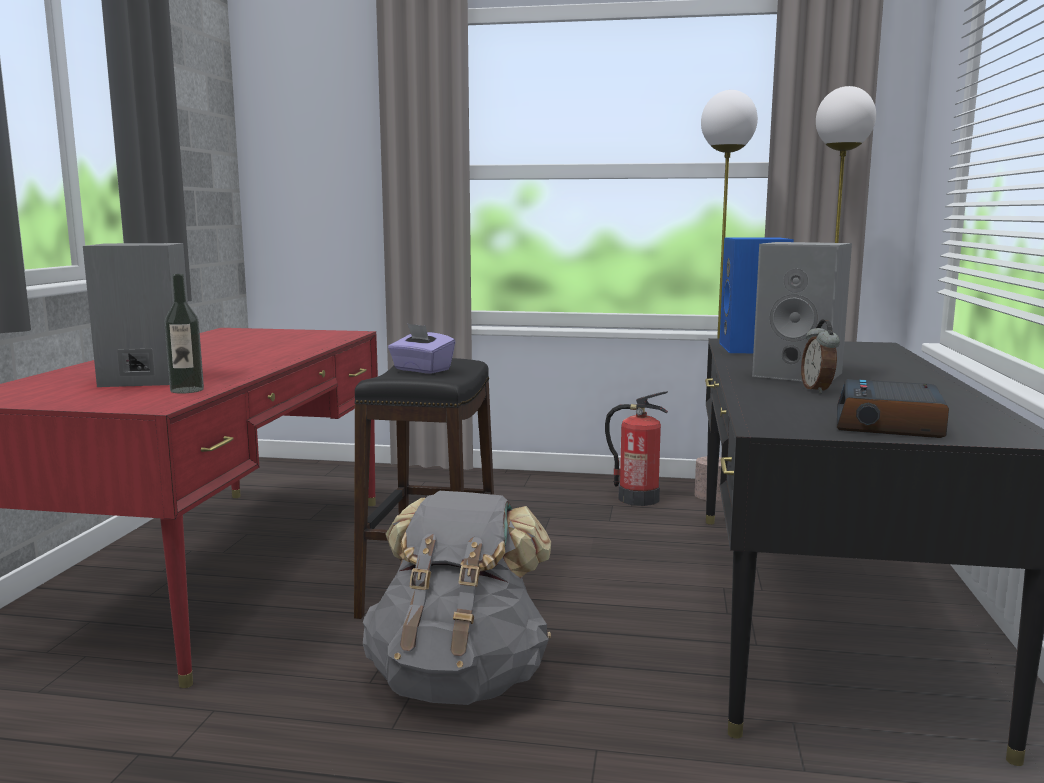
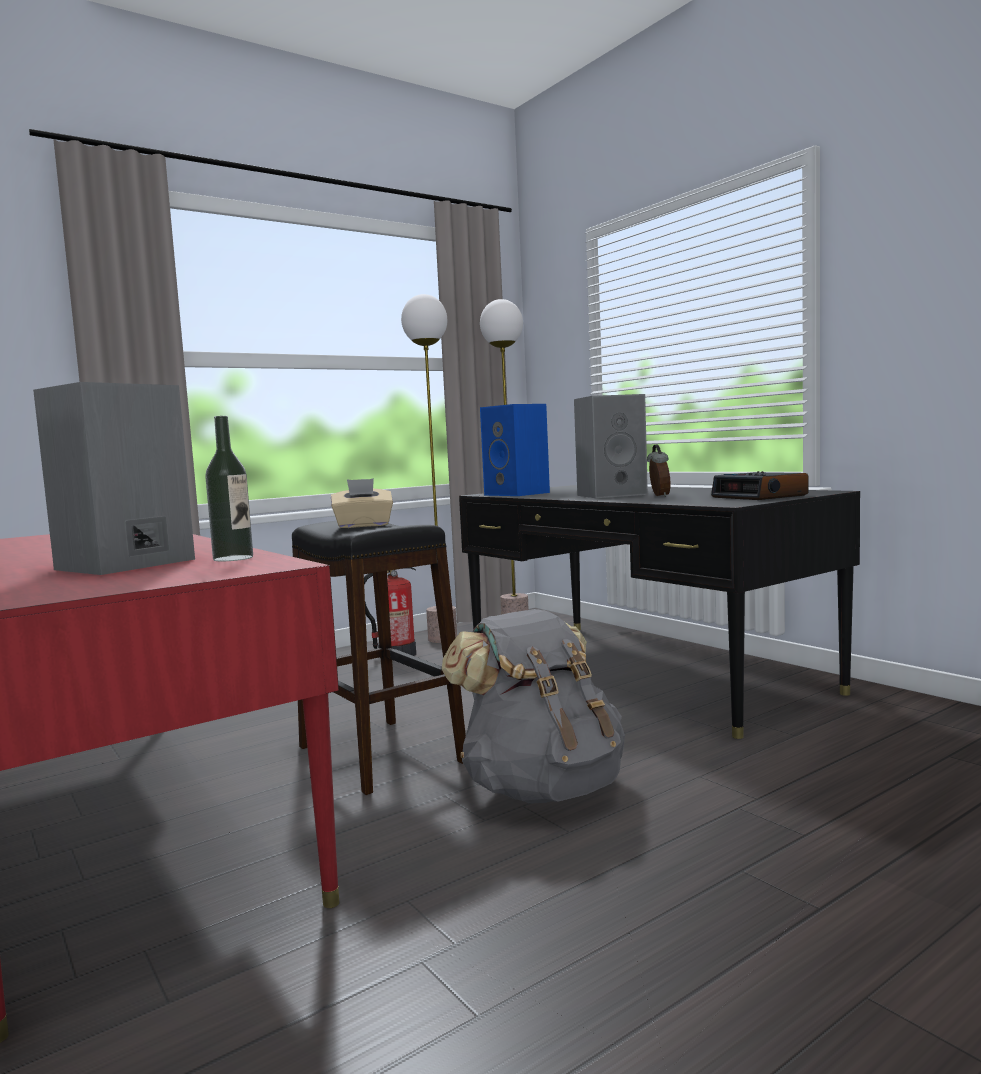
camera: 45 degrees left, 5 degrees down
purple tissue box [388,323,455,374] -> beige tissue box [331,478,393,528]
alarm clock [801,319,840,393] -> alarm clock turned 135 degrees counterclockwise [647,445,671,497]

